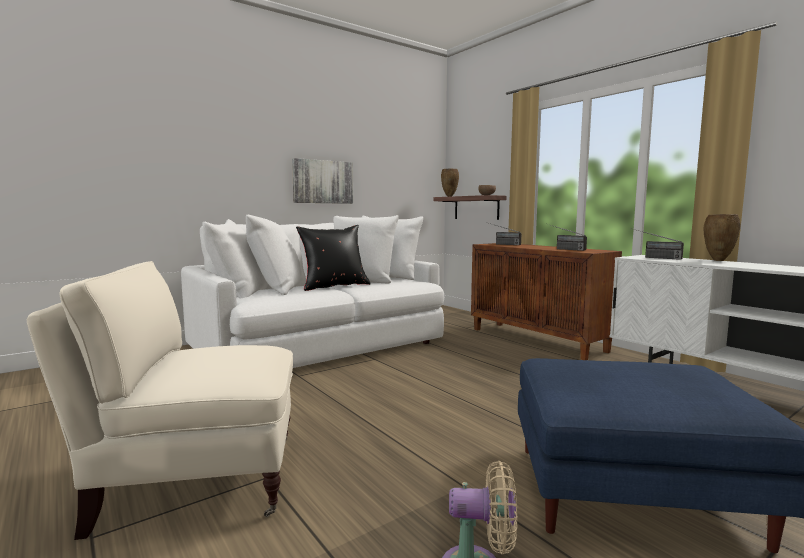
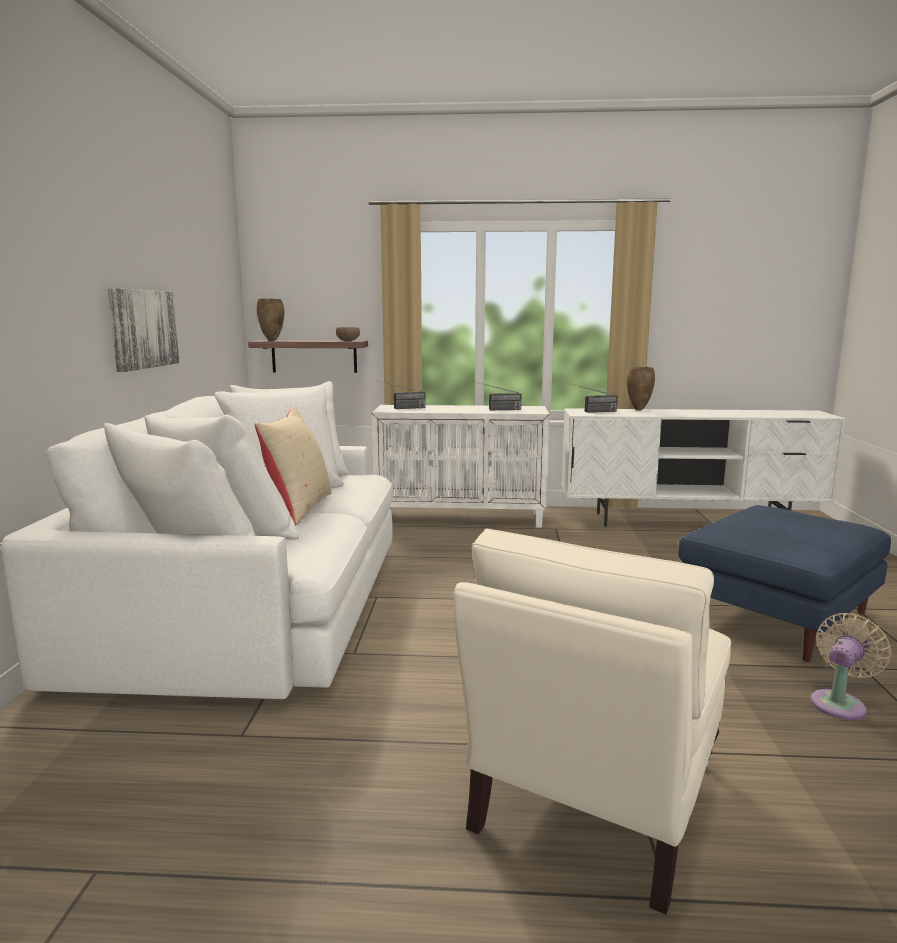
camera: 50 degrees left, 5 degrees up
black pillow [296,225,371,291] -> beige pillow [255,406,332,525]
brown cabinet [471,243,622,360] -> white cabinet [371,405,550,528]

